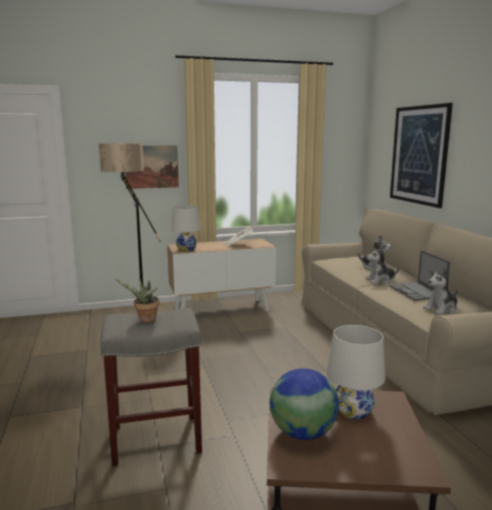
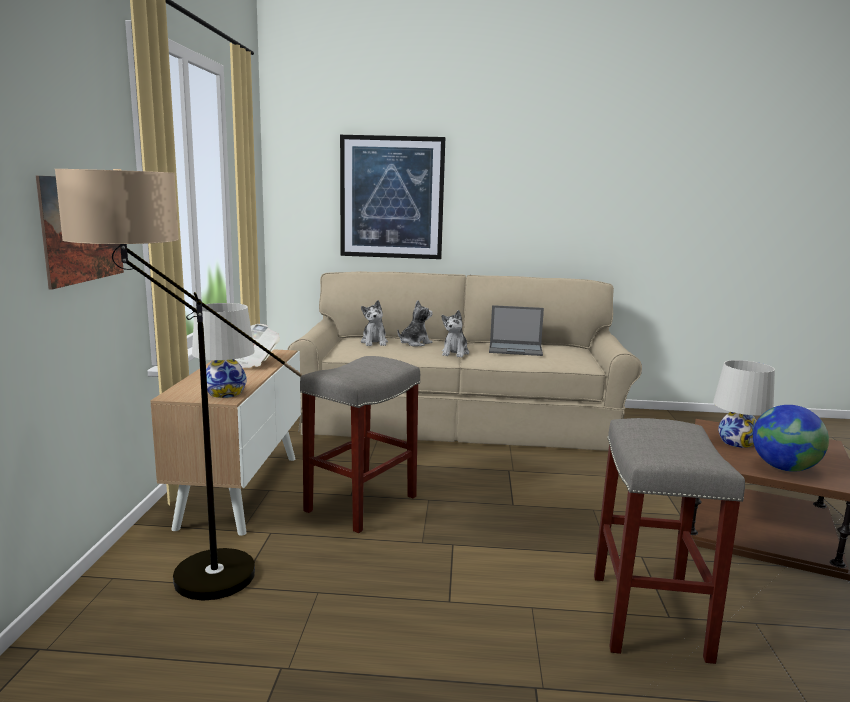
camera: 70 degrees left, 0 degrees up
potted plant [115,278,160,323] -> none
plush toy [423,268,458,315] -> plush toy moved to [361,300,388,346]
none -> grey stool [300,356,420,533]

